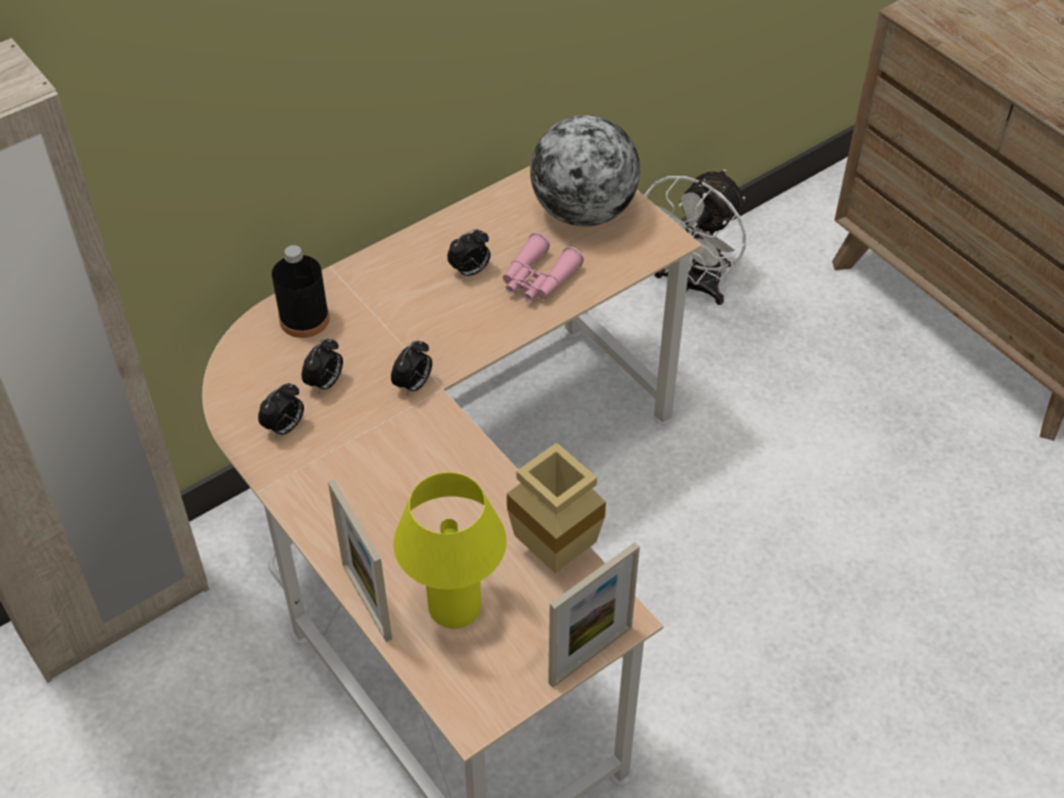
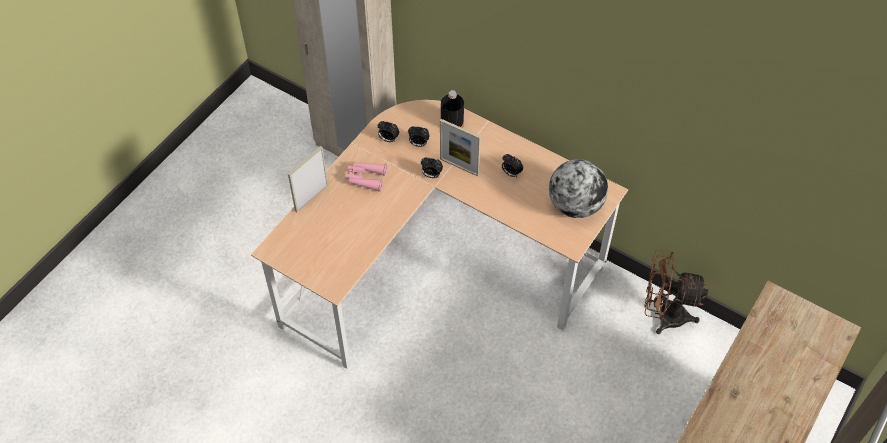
camera: 70 degrees right, 5 degrees up
yellow table lamp [393,472,506,629] -> none
pink binoculars [503,233,584,301] -> pink binoculars moved to [345,162,387,192]
beige vase [507,443,606,573] -> none
picture frame [548,542,640,687] -> picture frame moved to [440,119,481,176]
white fan [644,169,746,305] -> brown fan [644,250,708,334]

